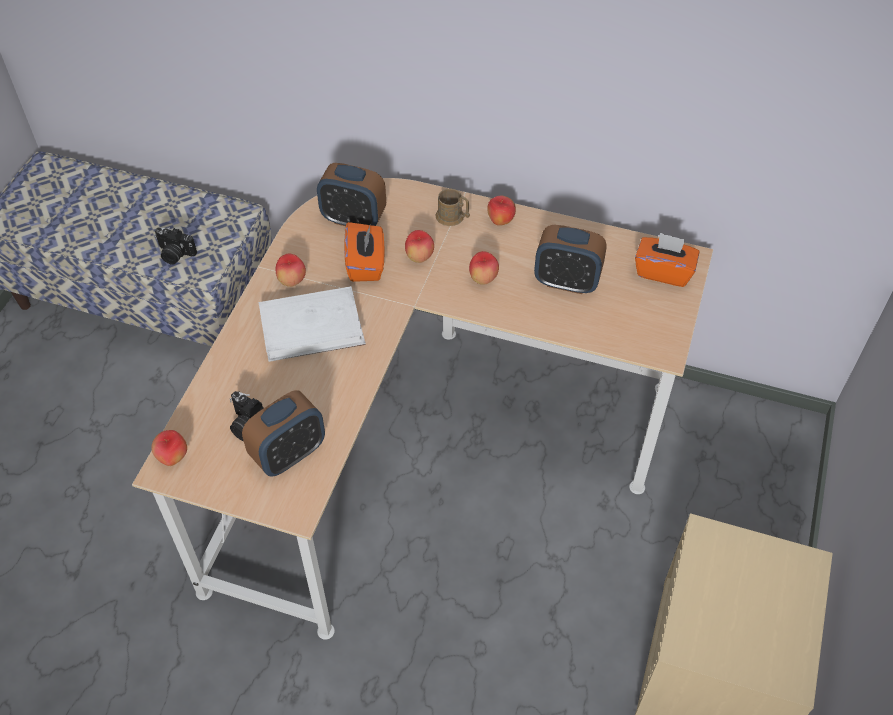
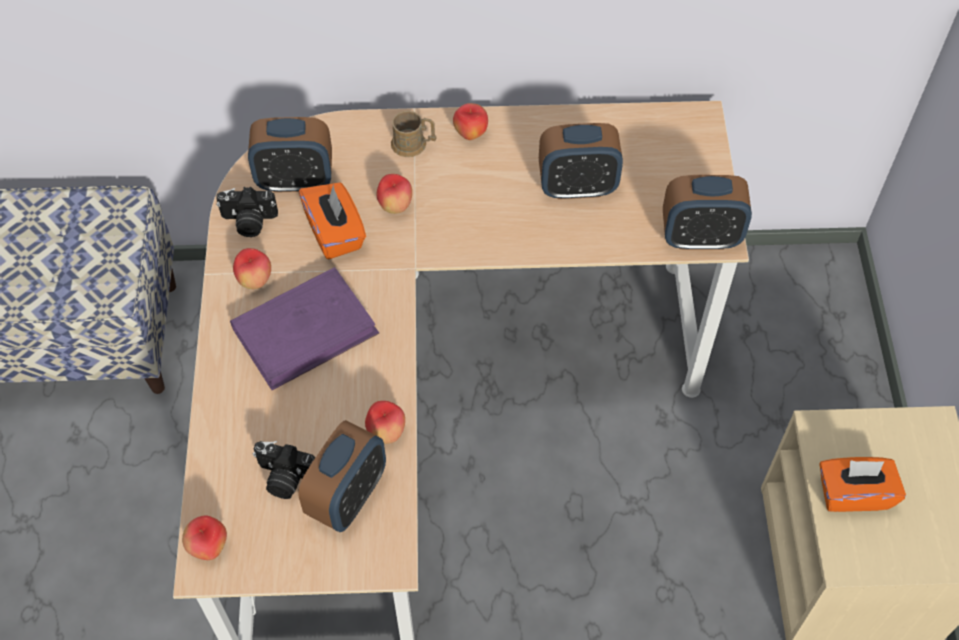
camera: 20 degrees left, 5 degrees up
camera [154,227,197,265] -> camera moved to [216,187,278,237]
white book [258,286,366,362] -> purple book [230,267,379,390]
apple [469,251,499,285] -> apple moved to [365,401,405,444]
orange tissue box [635,232,699,287] -> orange tissue box moved to [819,457,906,512]
none -> alarm clock [663,175,752,249]

